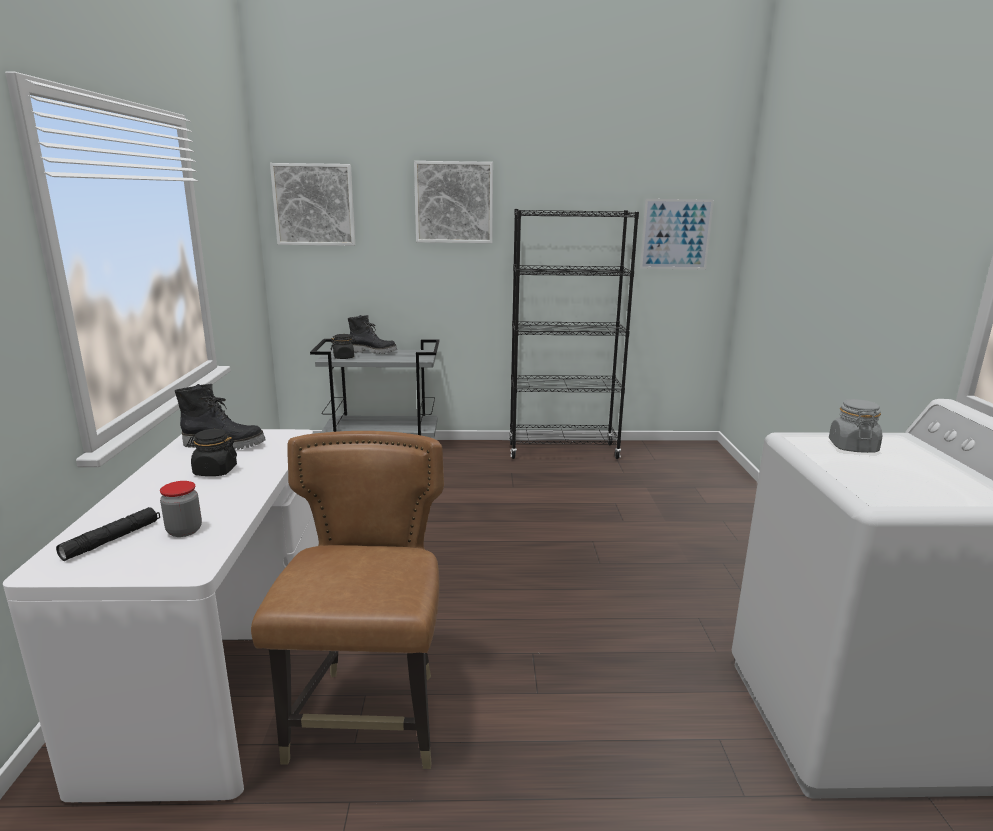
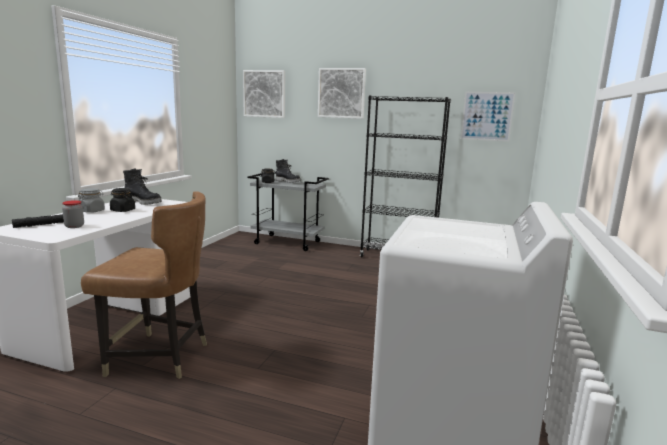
camera: 20 degrees right, 5 degrees down
brown chair [251,431,444,769] -> brown chair turned 75 degrees clockwise [81,192,207,379]
grey jar [829,399,882,453] -> grey jar moved to [78,188,105,213]

